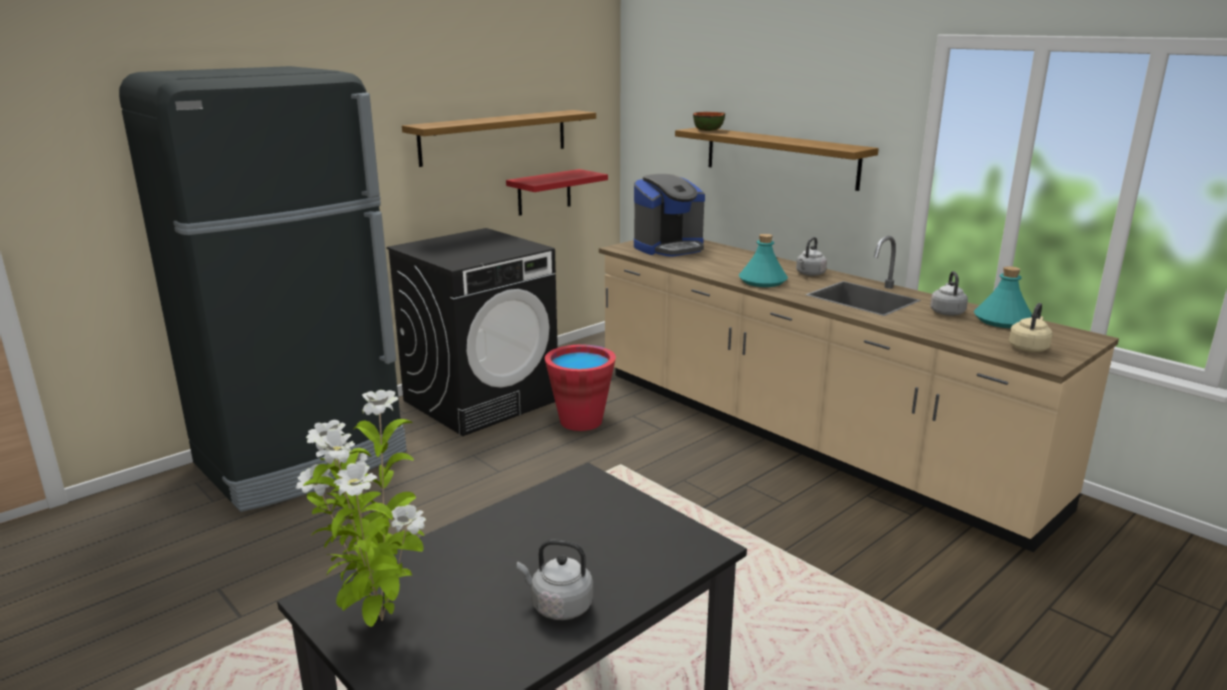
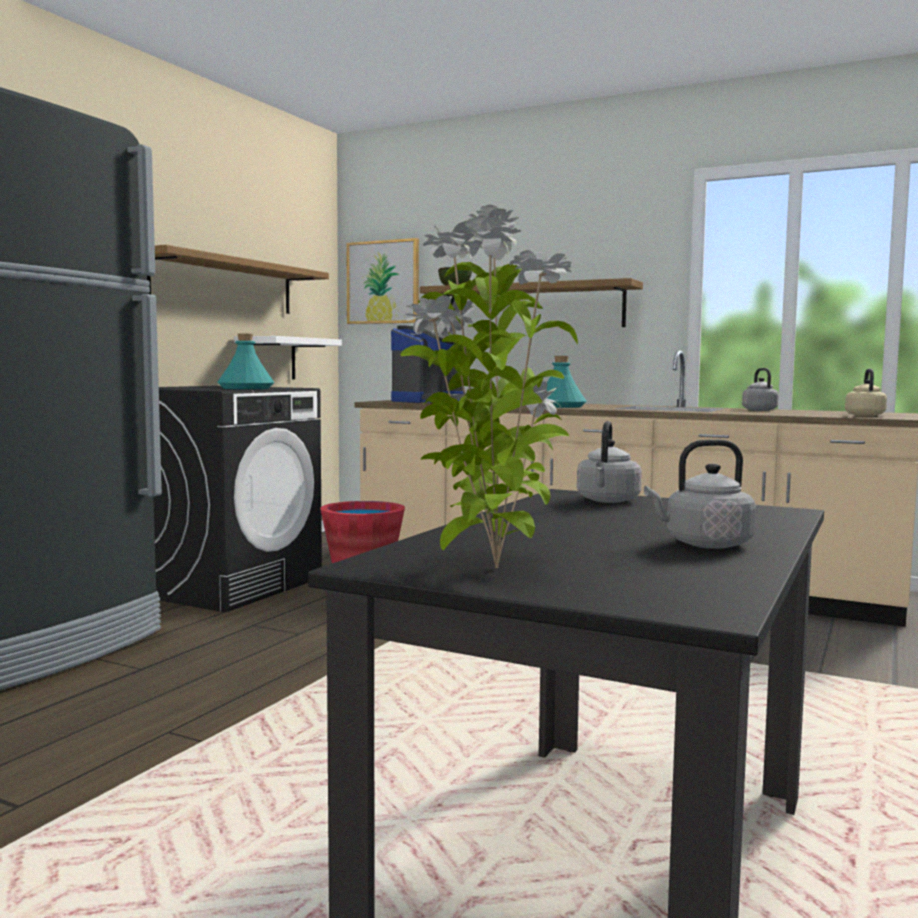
camera: 20 degrees left, 15 degrees down
red shelf [506,169,608,216] -> white shelf [234,336,342,379]
grey kettle [796,237,827,276] -> grey kettle moved to [577,421,642,503]
turquoise bottle [974,266,1032,328] -> turquoise bottle moved to [217,334,275,389]
none -> picture [347,238,419,324]

